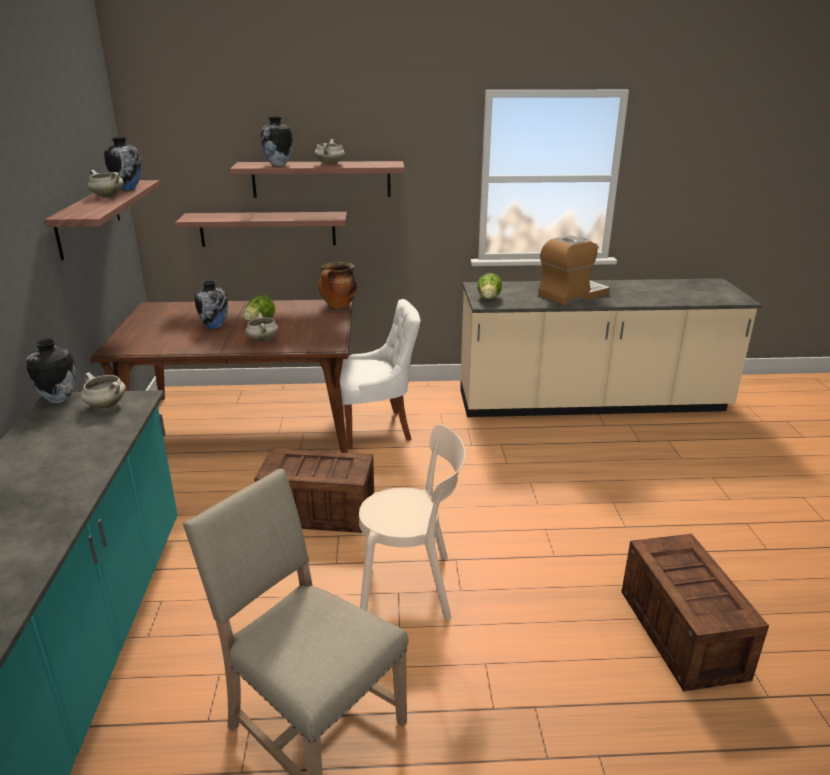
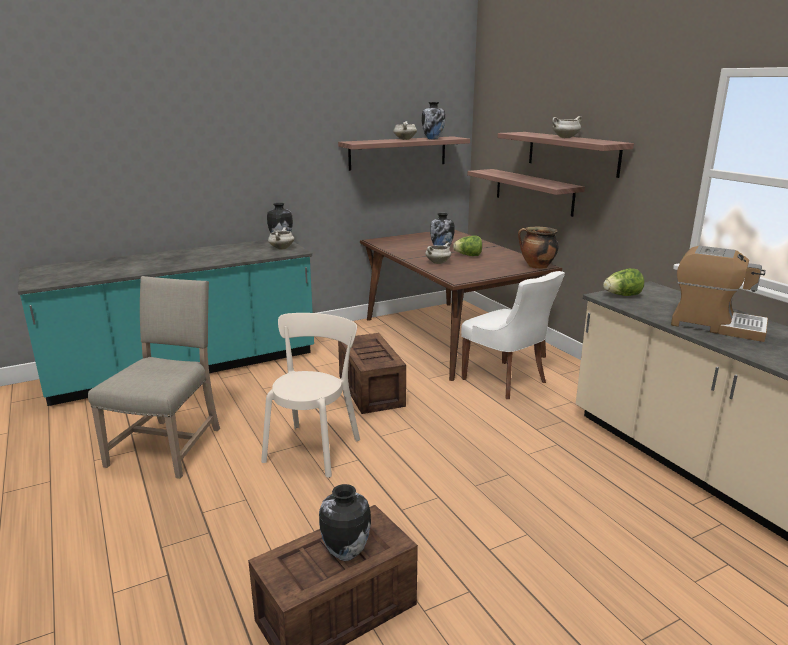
camera: 65 degrees right, 5 degrees down
vase [261,116,293,166] -> vase moved to [319,484,371,561]
beige chair [359,424,466,619] -> beige chair turned 135 degrees counterclockwise [261,313,360,478]

